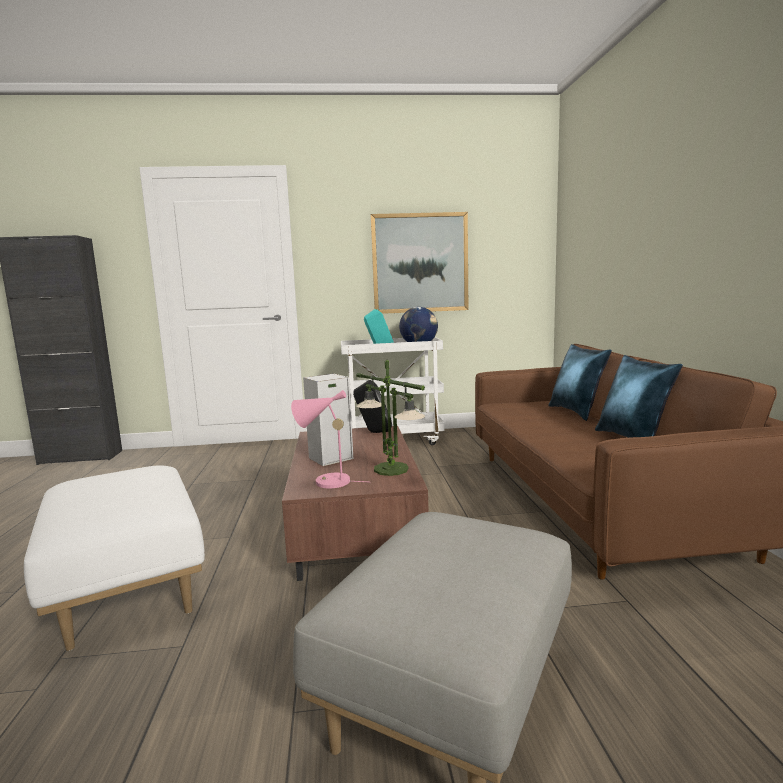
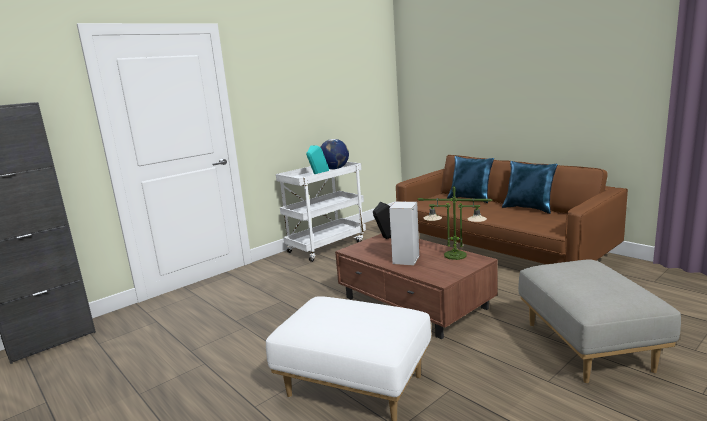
camera: 35 degrees left, 5 degrees up
pink table lamp [291,390,370,489] -> none
picture [371,212,468,314] -> none

